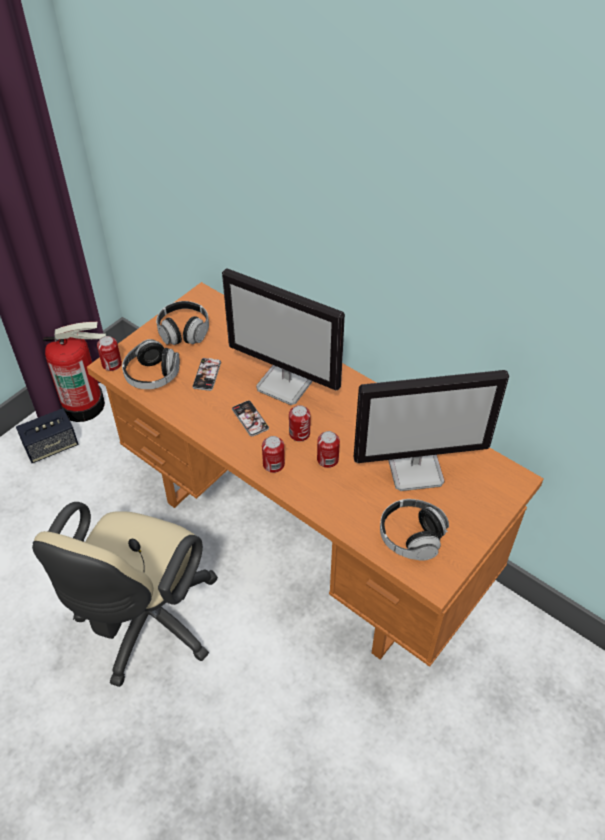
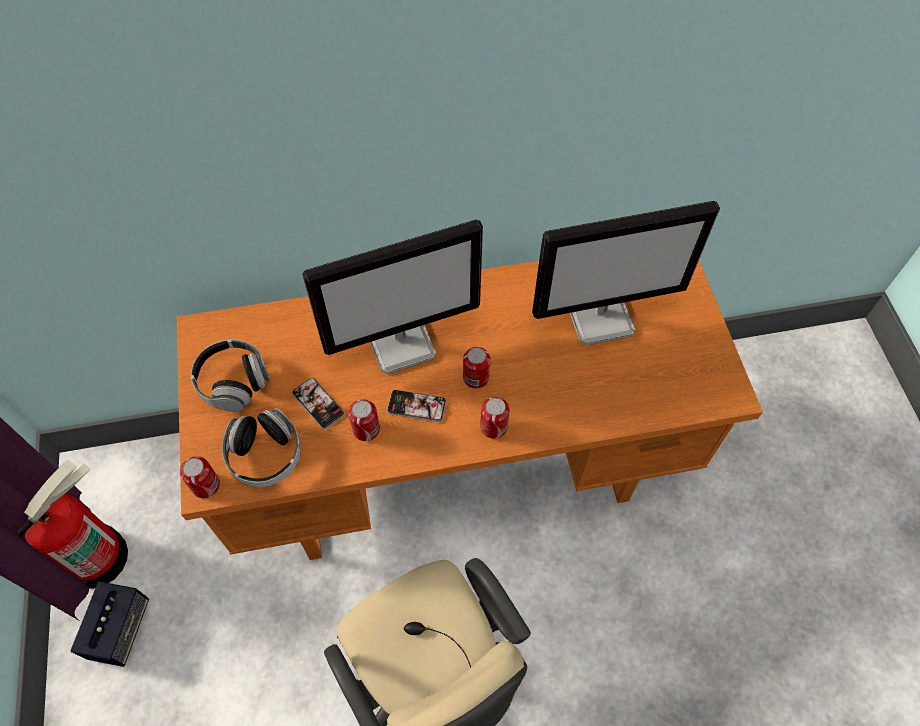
camera: 50 degrees left, 10 degrees up
can [317,431,340,468] -> can moved to [348,399,380,441]
monitor [354,370,509,491] -> monitor turned 45 degrees clockwise [532,201,720,345]
headphones [380,499,449,561] -> none

